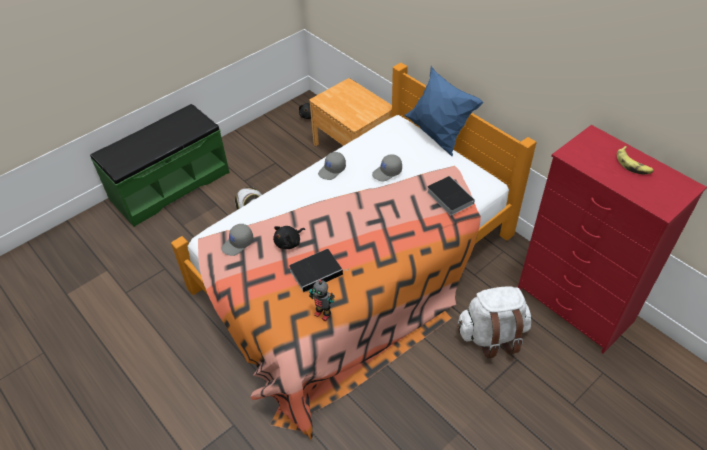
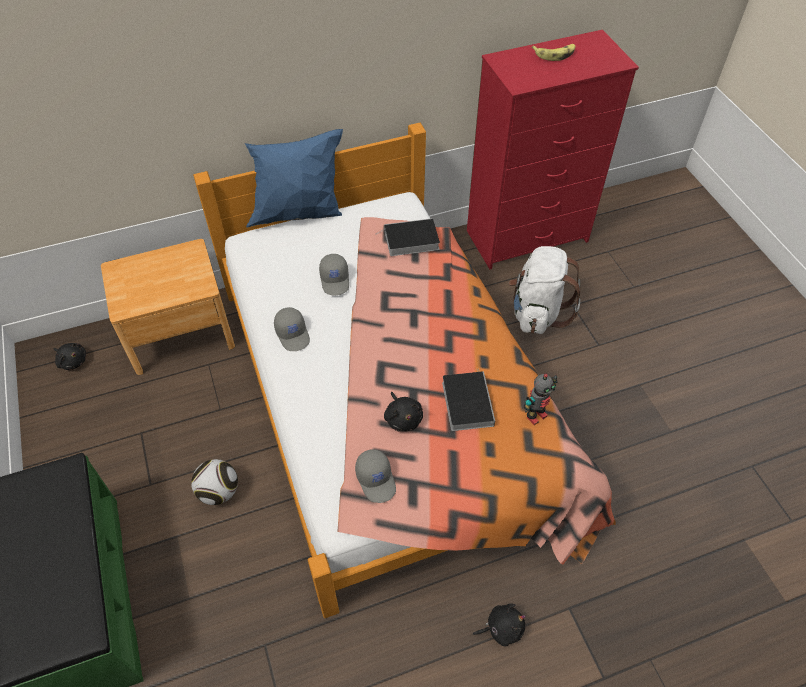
camera: 70 degrees left, 5 degrees up
none -> black plush toy [473,603,525,646]

